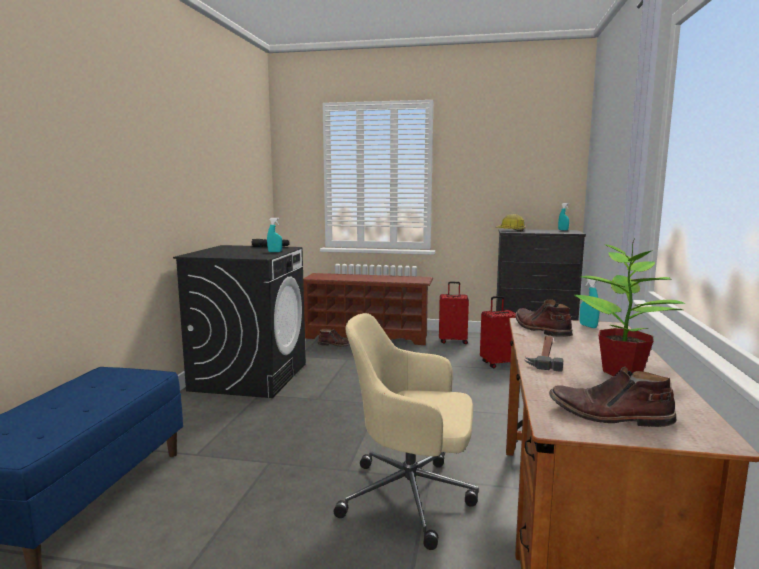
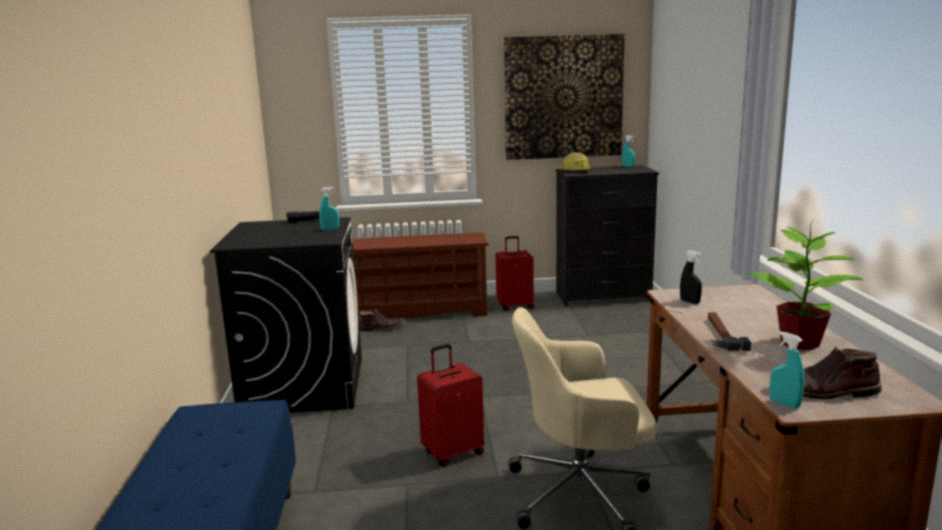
camera: 15 degrees left, 5 degrees up
red suitcase [480,296,516,368] -> red suitcase moved to [417,344,484,466]
brown boot [515,299,573,337] -> black spray bottle [680,251,702,304]
turquoise spray bottle [580,279,599,328] -> turquoise spray bottle moved to [770,331,805,409]
none -> picture [504,34,625,160]

